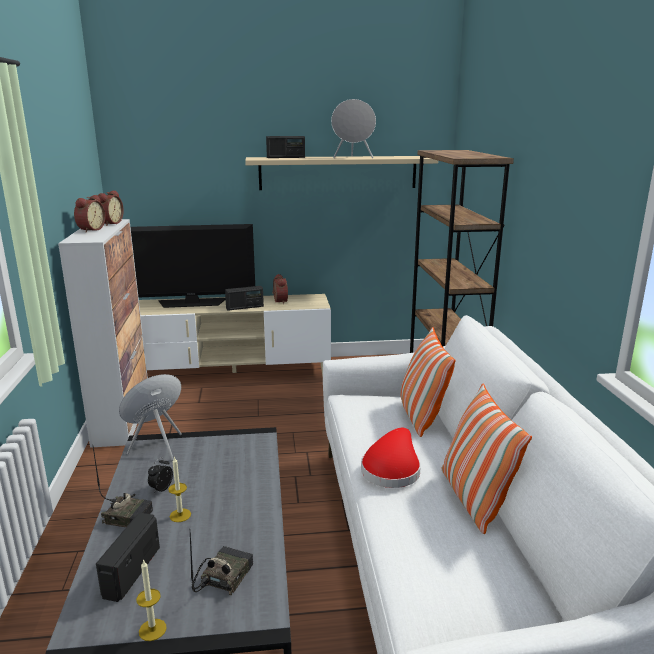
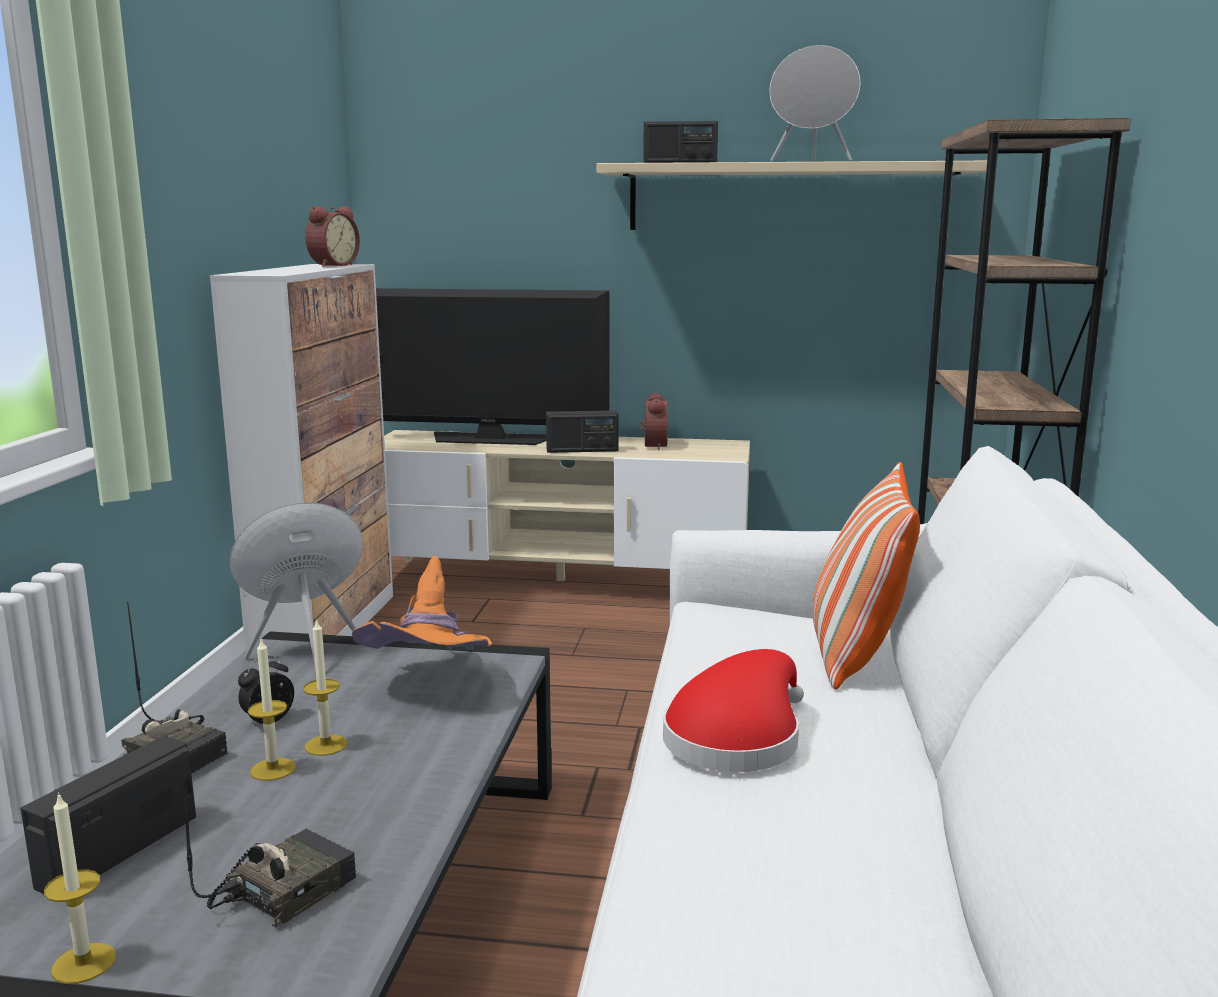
camera: 15 degrees right, 5 degrees down
alarm clock [74,195,106,232] -> none
pillow [442,384,532,534] -> none
none -> candle [303,618,348,756]
none -> orange hat [352,556,492,650]

